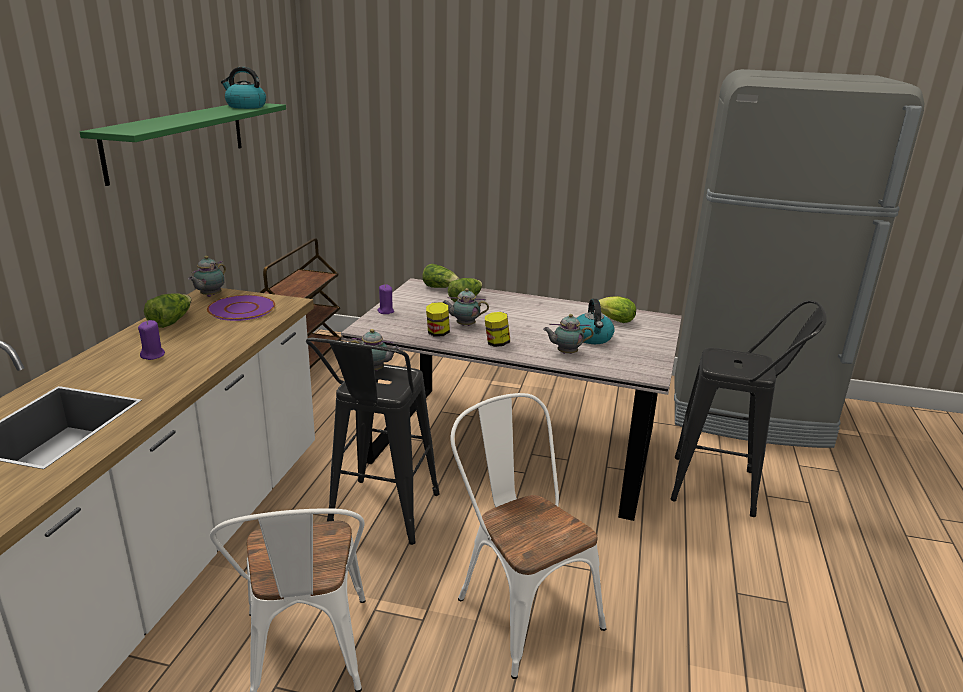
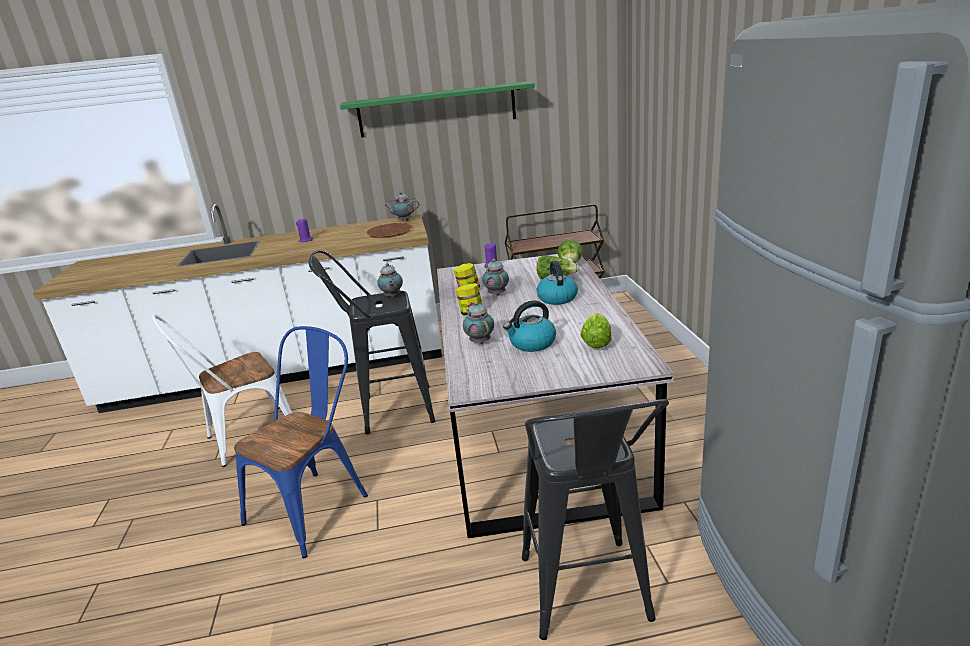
camera: 70 degrees right, 0 degrees up
lettuce [144,293,191,328] -> none
purple plate [207,295,275,321] -> brown plate [366,223,412,238]
kettle [221,67,266,109] -> kettle moved to [537,261,578,305]
white chair [450,393,606,679] -> blue chair [234,326,368,558]

